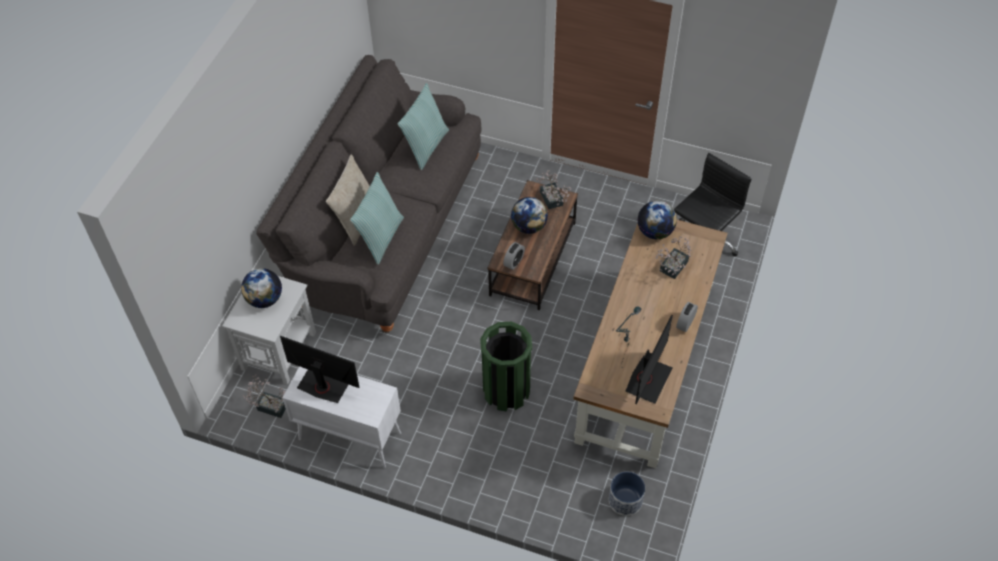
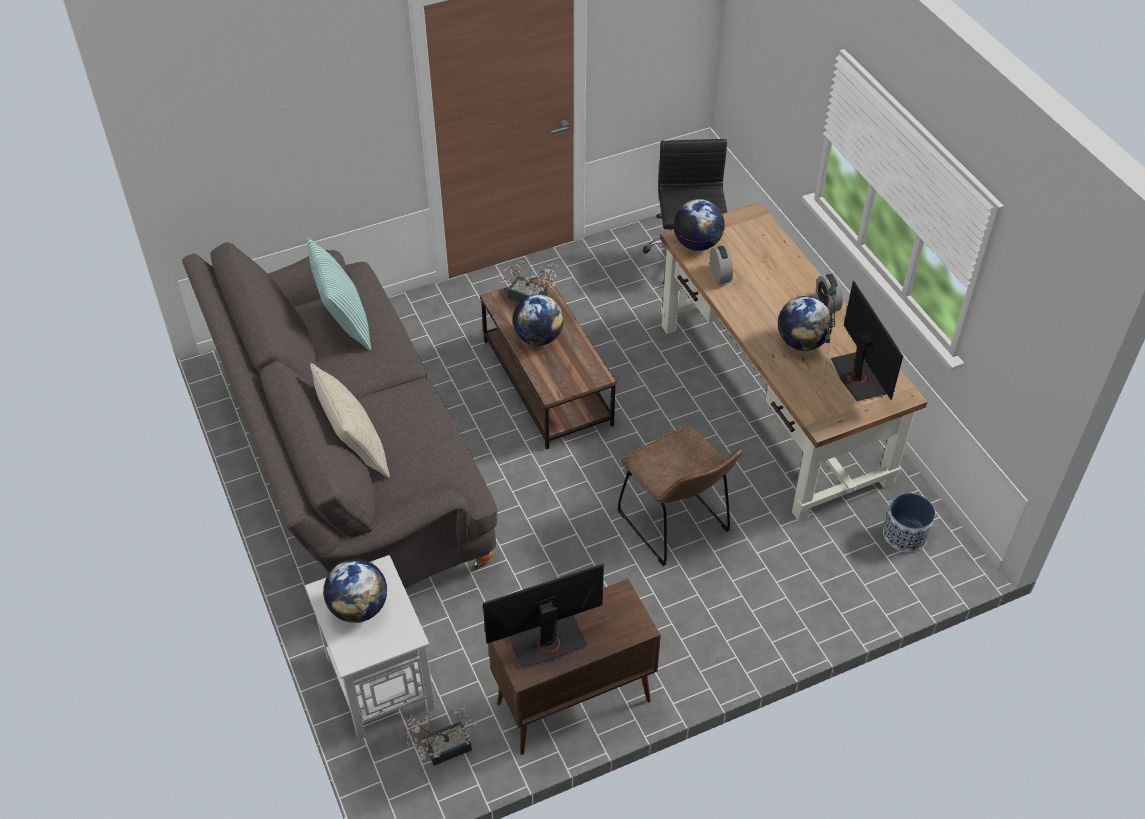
camera: 45 degrees left, 5 degrees down
white cabinet [282,366,401,468] -> brown cabinet [488,579,661,755]
pillow [350,172,404,265] -> none
green trash can [480,322,532,412] -> brown chair [618,427,742,566]
alarm clock [503,242,525,270] -> alarm clock moved to [710,246,733,284]
potted plant [655,236,691,279] -> none
none -> globe [778,296,833,351]

